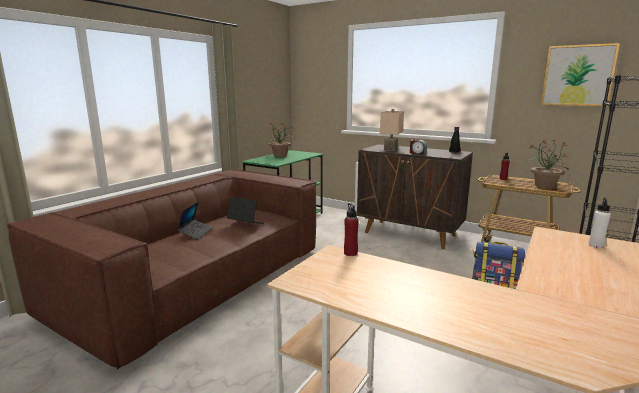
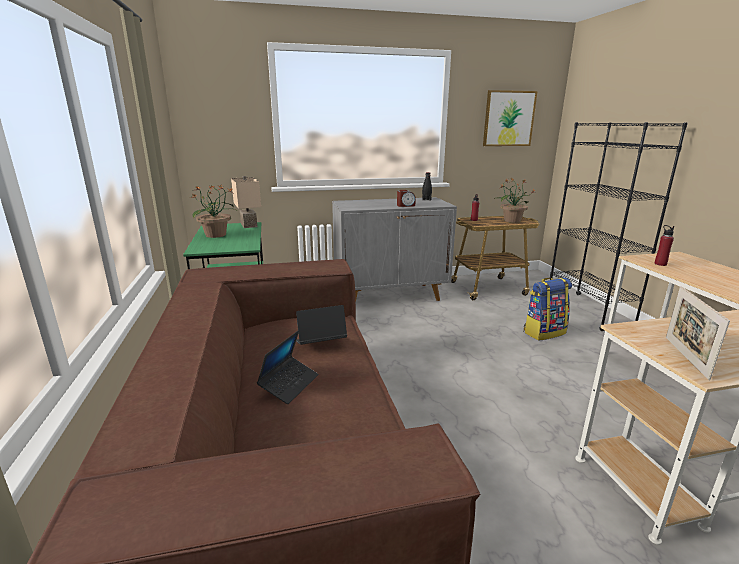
camera: 45 degrees left, 5 degrees up
laptop [177,201,212,240] -> laptop turned 60 degrees clockwise [257,330,318,404]
red bottle [344,203,359,256] -> red bottle moved to [654,225,674,266]
brown cabinet [357,144,473,249] -> grey cabinet [332,197,457,301]
beige table lamp [380,109,404,151] -> beige table lamp moved to [231,176,261,228]
white bottle [588,197,611,248] -> none
none -> picture frame [666,286,730,380]

